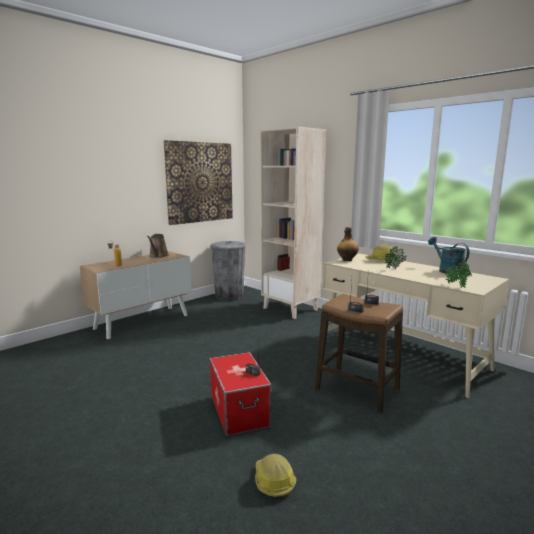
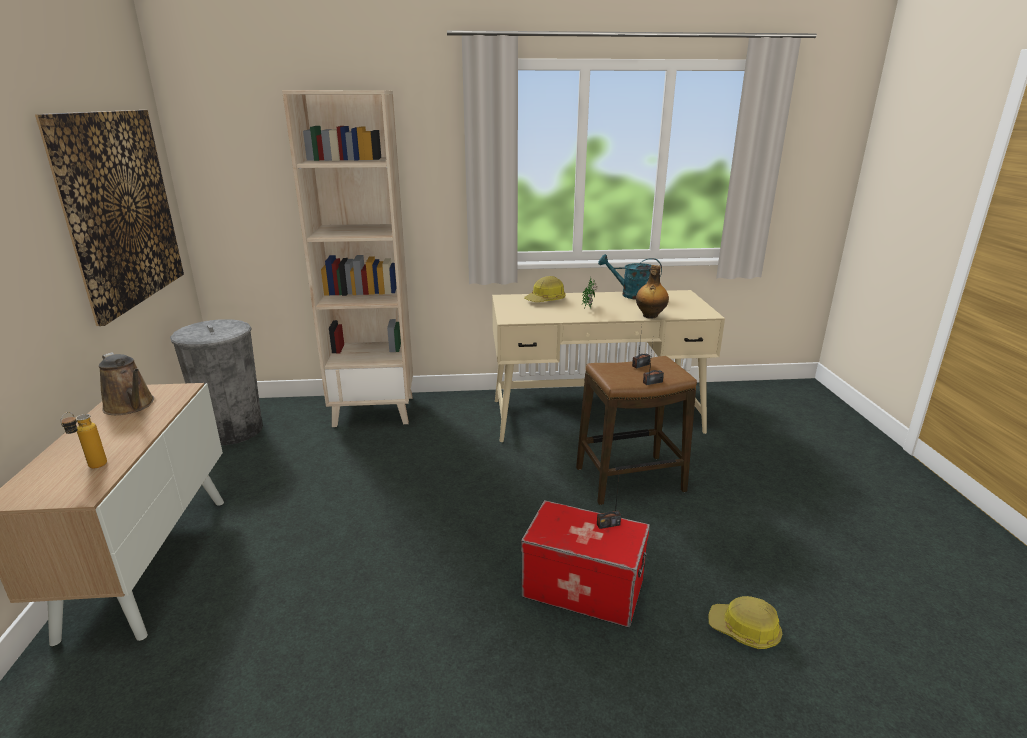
camera: 50 degrees left, 10 degrees up
bottle [337,227,358,261] -> bottle moved to [636,265,669,319]
potted plant [445,260,472,288] -> none

